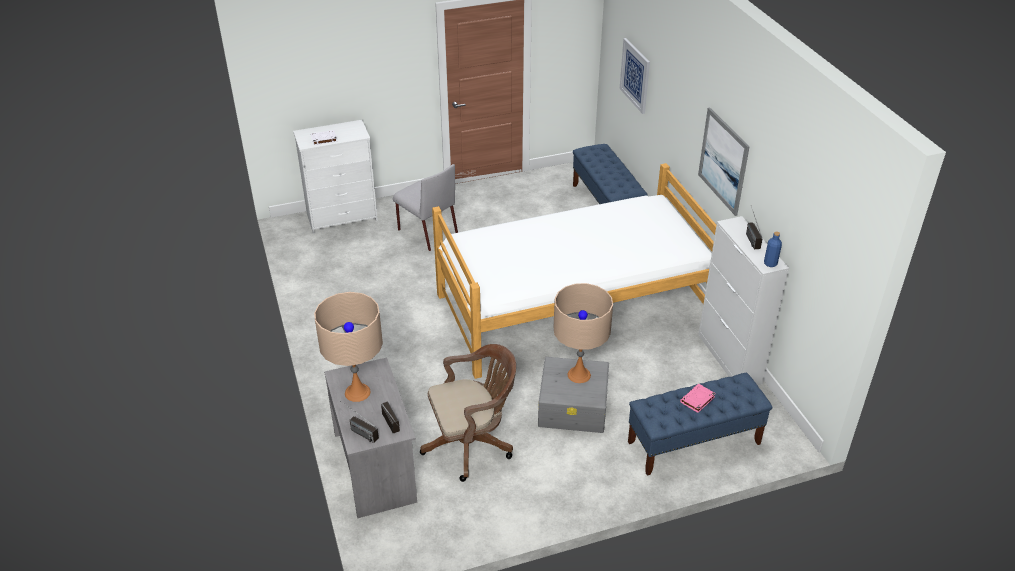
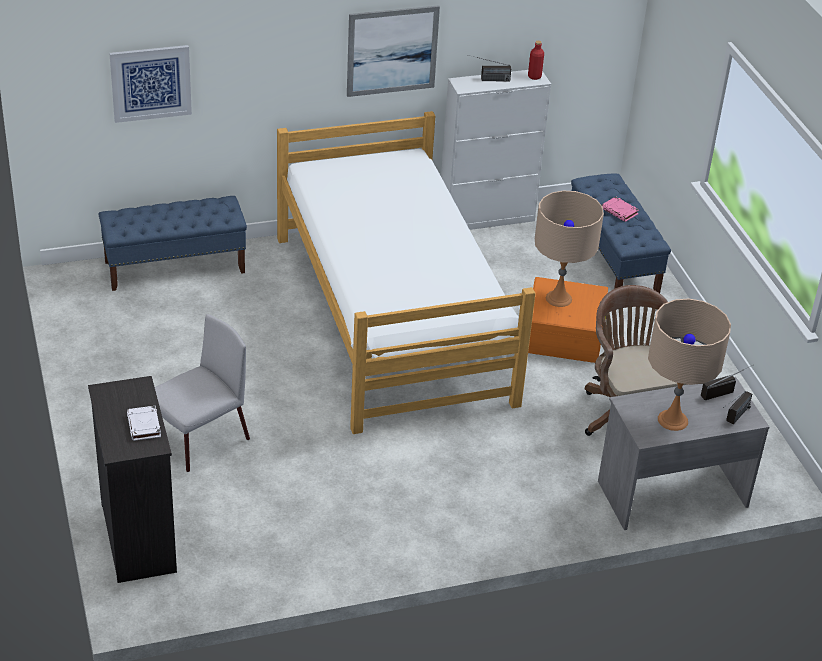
camera: 90 degrees left, 0 degrees up
white dresser [293,120,378,234] -> black dresser [88,376,177,583]
grey storage box [538,357,609,433] -> orange storage box [528,277,608,363]
blue bottle [764,232,782,267] -> red bottle [528,41,544,80]

